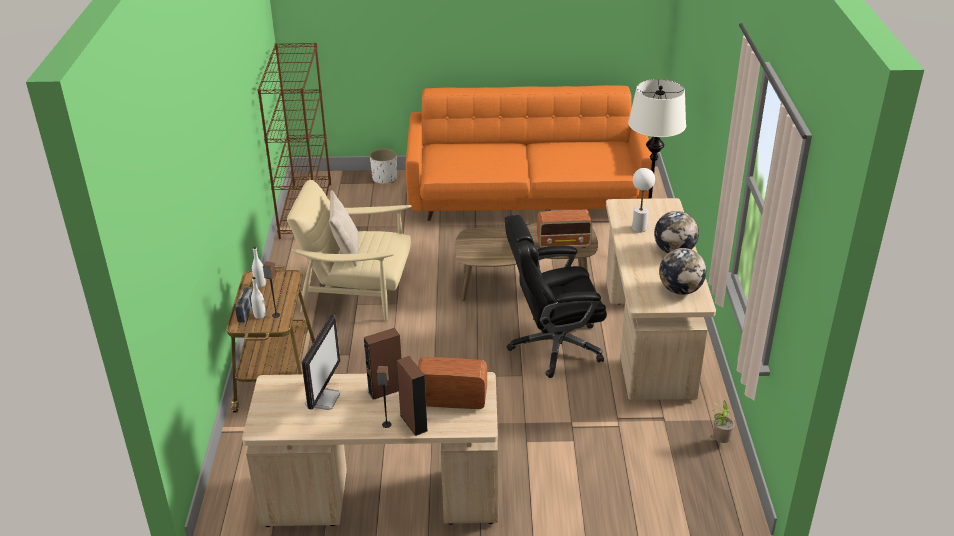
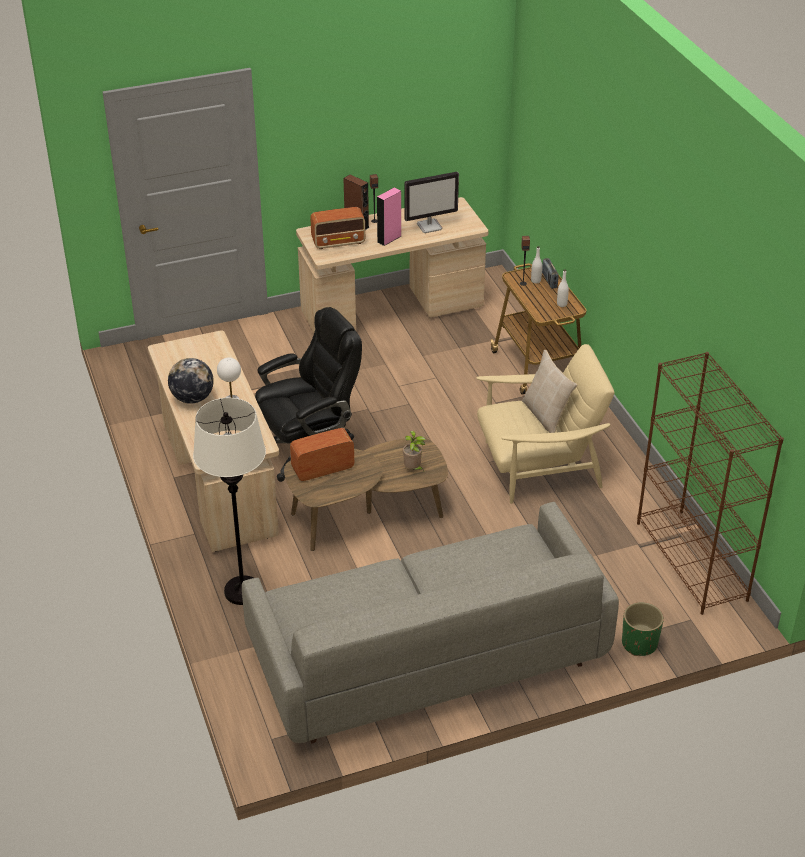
camera: 160 degrees right, 5 degrees up
monitor [301,315,340,410] -> monitor turned 105 degrees counterclockwise [404,172,459,233]
brown speaker [364,328,401,400] -> pink speaker [377,188,401,246]
white planter [370,149,397,184] -> green planter [622,602,664,656]
orange sofa [406,85,652,221] -> grey sofa [242,502,619,744]
globe [659,248,706,295] -> none
potted plant [710,401,735,443] -> potted plant moved to [403,431,426,471]

